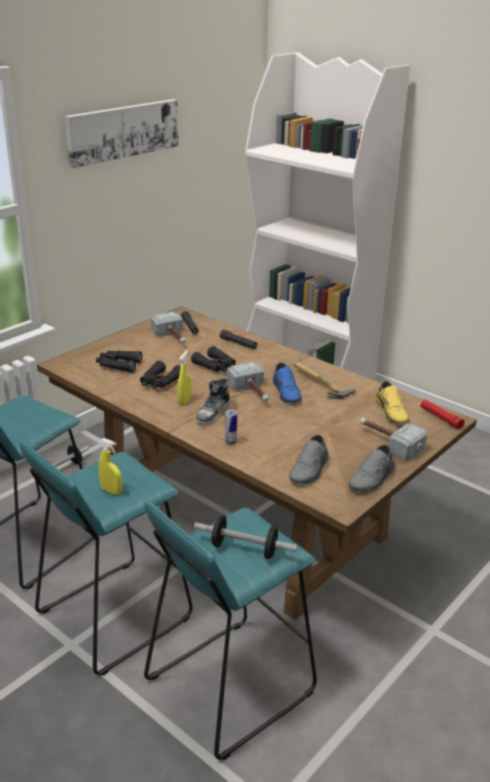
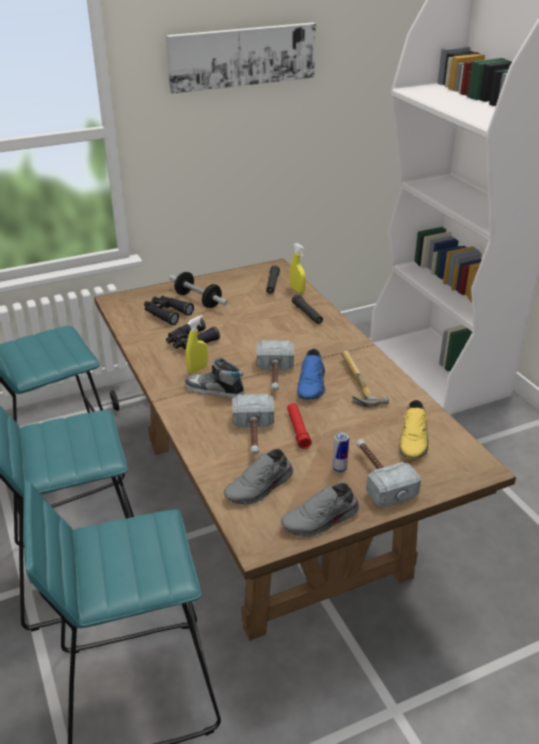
camera: 25 degrees right, 5 degrees up
yellow spray bottle [98,438,122,495] -> yellow spray bottle moved to [290,243,306,293]
hammer [150,312,186,344] -> hammer moved to [232,394,274,454]
black binoculars [191,346,236,372] -> none
dumbbell [194,515,297,559] -> dumbbell moved to [169,272,228,308]
shoe [197,378,230,425] -> shoe turned 60 degrees clockwise [185,358,244,399]
can [225,409,237,445] -> can moved to [332,432,349,473]
red flashlight [421,399,464,430] -> red flashlight moved to [287,403,312,449]

